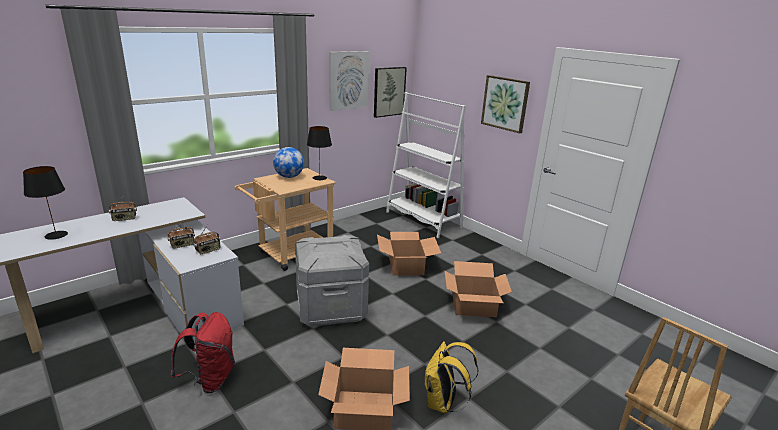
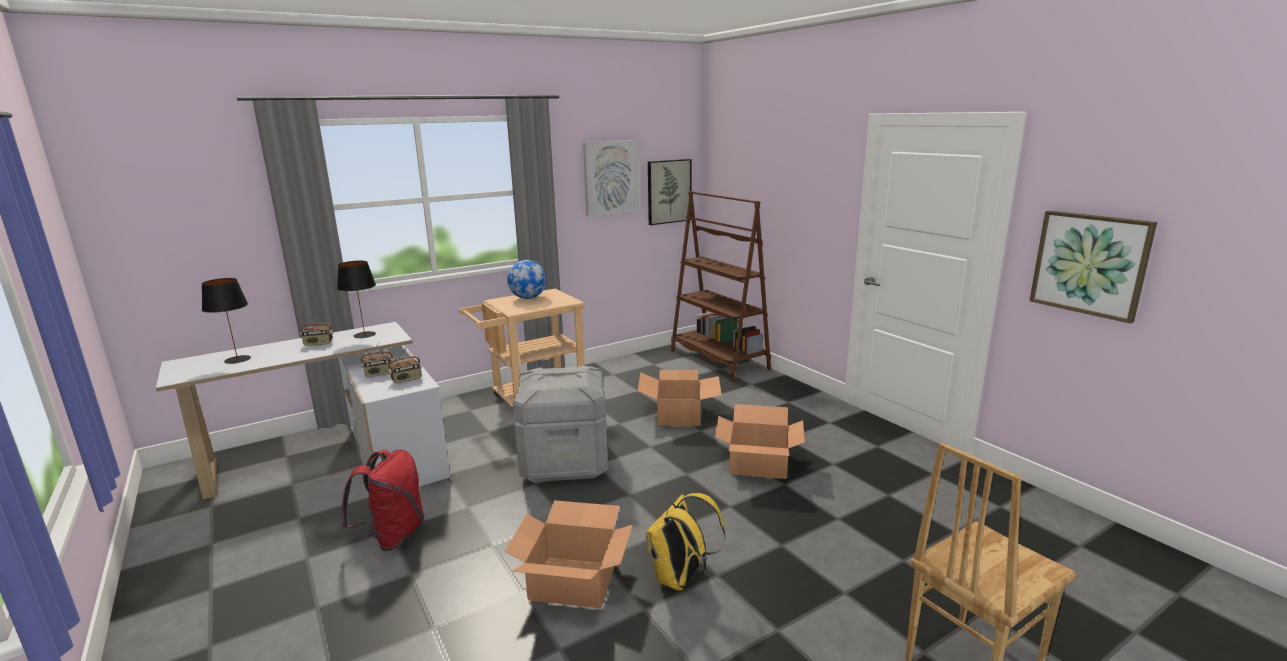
camera: 10 degrees right, 5 degrees down
black table lamp [307,126,332,180] -> black table lamp moved to [337,261,376,338]
white bookcase [386,92,466,238] -> brown bookcase [671,191,771,382]
picture [481,75,530,133] -> picture moved to [1029,210,1157,323]

